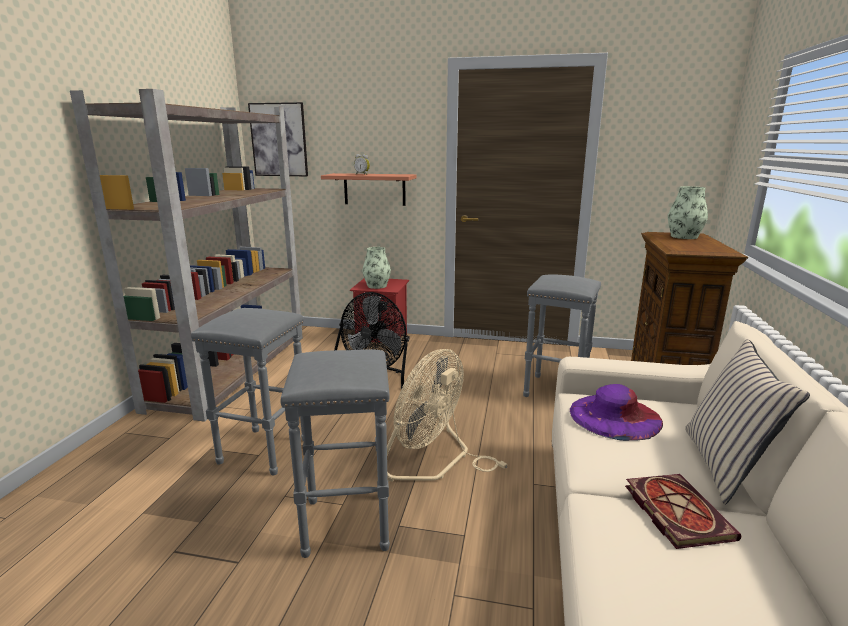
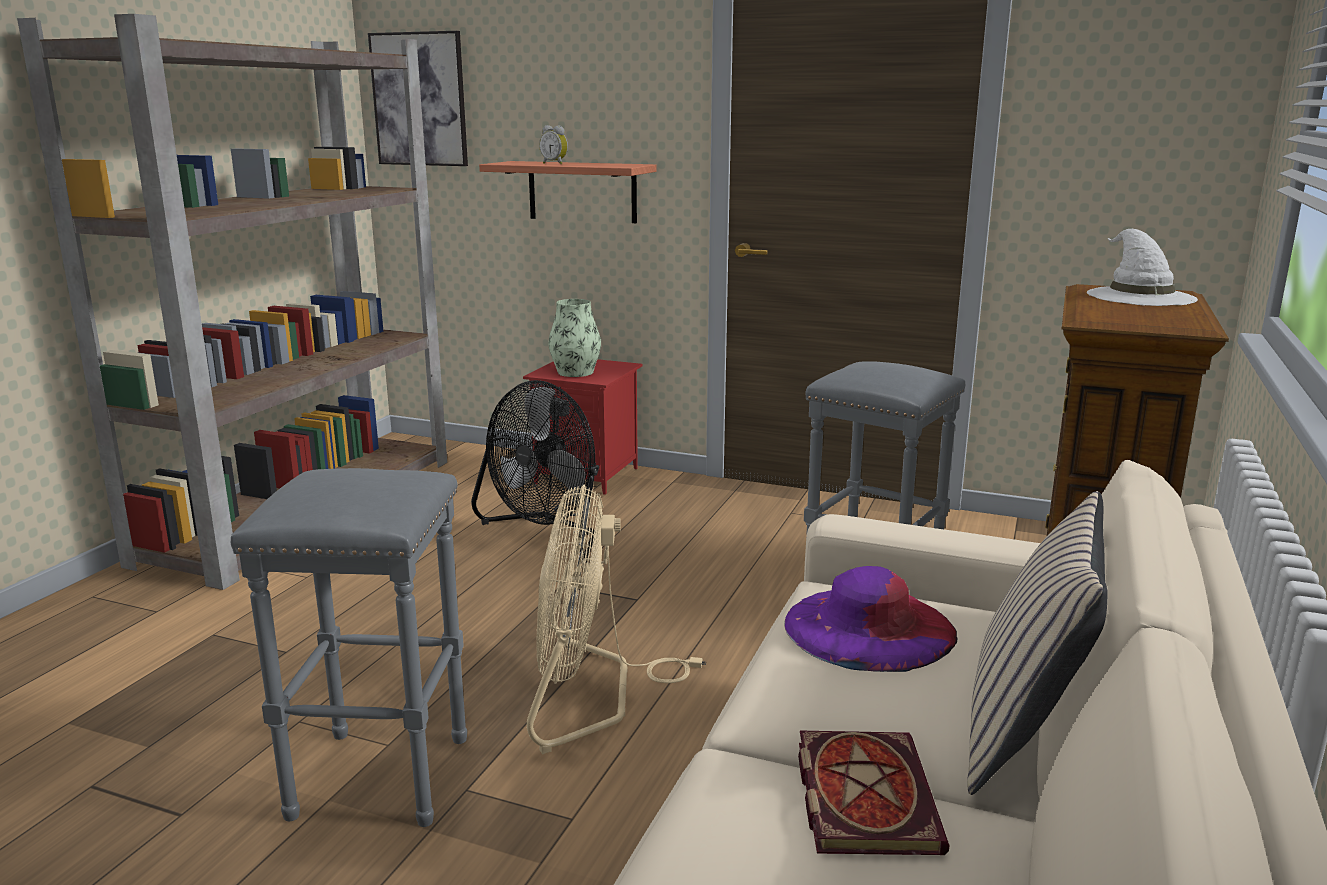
camera: 10 degrees right, 0 degrees up
grey stool [191,308,304,475] -> none
beige fan [387,349,507,482] -> beige fan turned 45 degrees counterclockwise [527,484,706,754]
vase [668,186,708,239] -> white hat [1087,229,1198,306]

